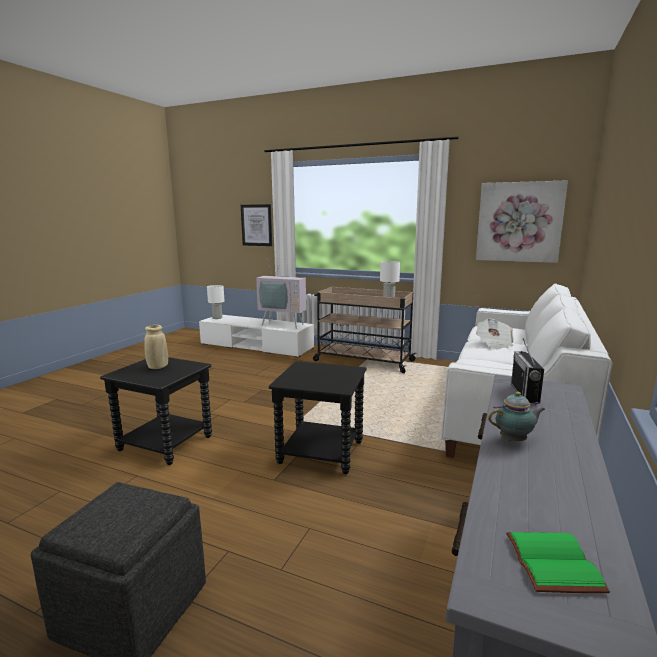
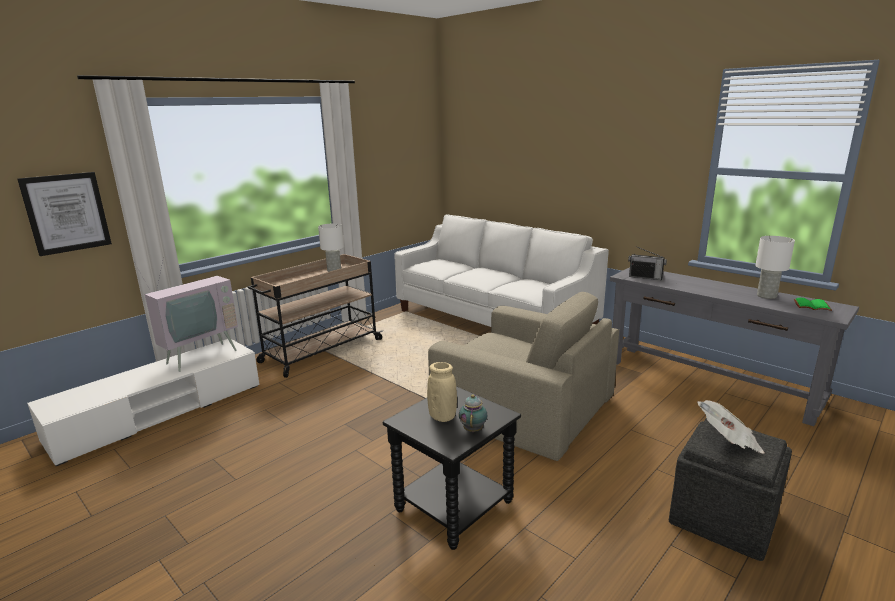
camera: 70 degrees left, 5 degrees up
white table lamp [207,285,225,319] -> white table lamp moved to [755,236,795,299]
black side table [269,361,367,474] -> beige armchair [428,292,619,461]
picture [476,180,568,263] -> none
newspaper [476,319,514,350] -> newspaper moved to [697,400,765,454]
teapot [488,392,545,441] -> teapot moved to [459,394,487,432]

